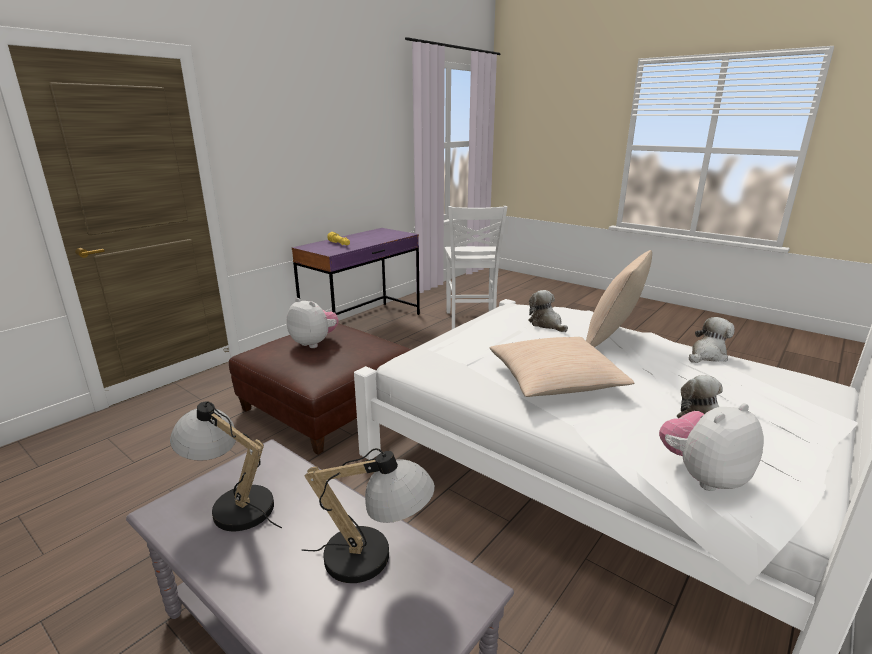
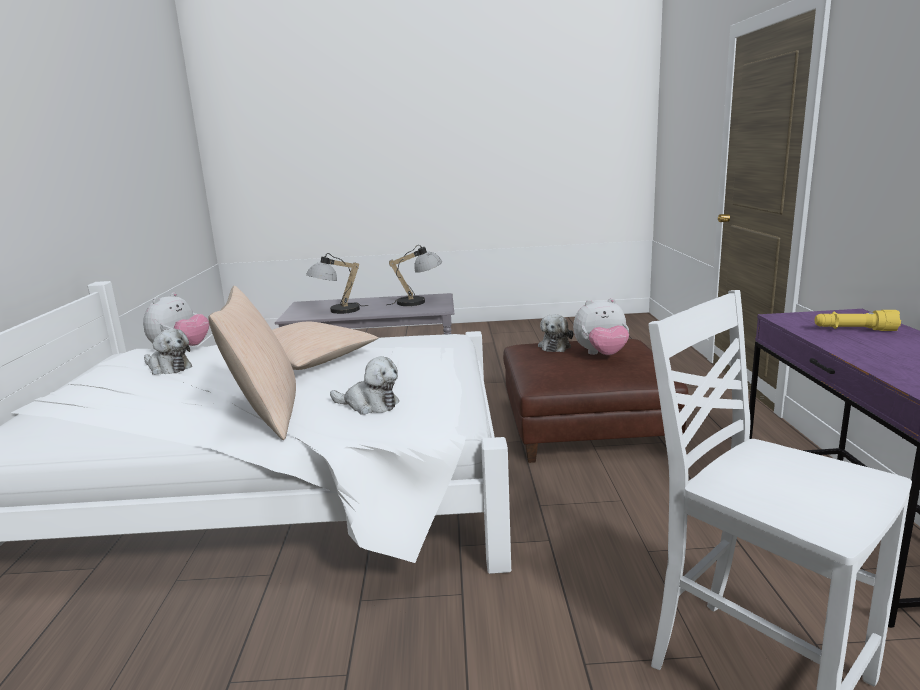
camera: 140 degrees right, 5 degrees down
plush toy [689,317,735,363] -> plush toy moved to [538,314,573,352]

